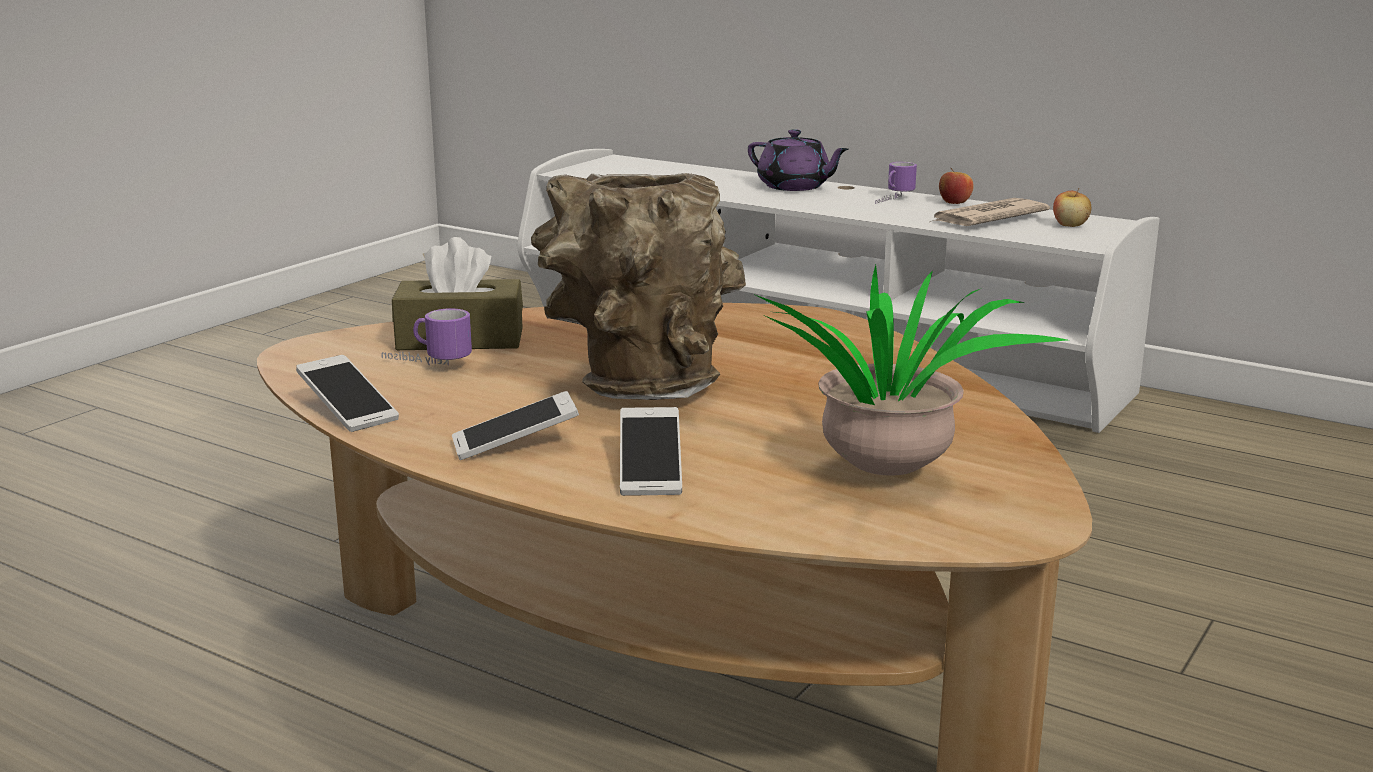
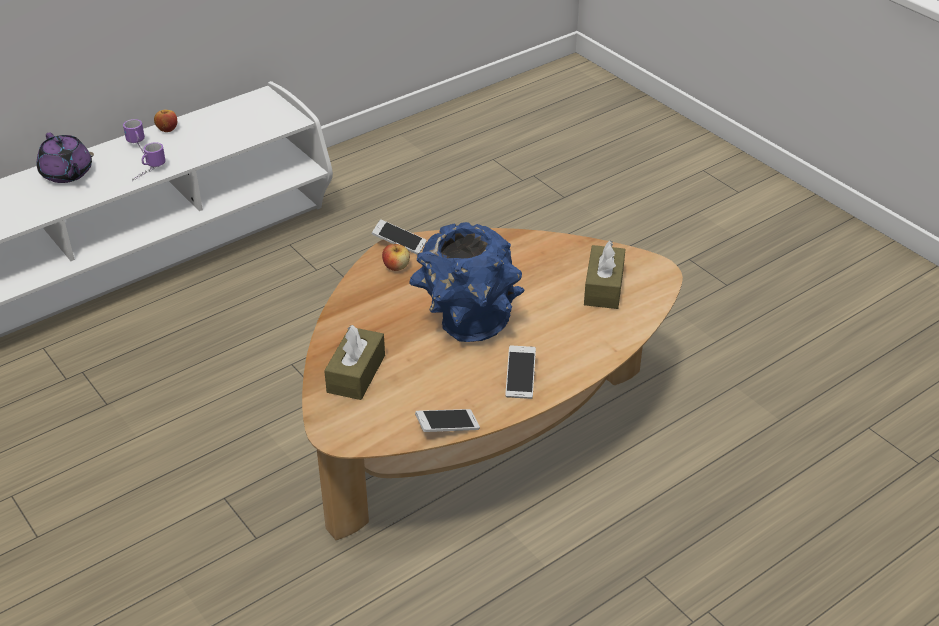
camera: 70 degrees left, 20 degrees up
mug [381,308,472,365] -> mug moved to [132,142,166,182]
brown vase [531,173,746,400] -> blue vase [410,222,525,342]
phone [620,407,682,496] -> phone moved to [372,219,427,255]
purple teapot [748,129,849,191] -> purple teapot turned 90 degrees clockwise [37,132,92,183]
potted plant [753,265,1067,476] -> brown tissue box [584,240,625,309]
newspaper [930,198,1050,226] -> none
apple [1053,188,1091,227] -> apple moved to [382,244,410,271]

